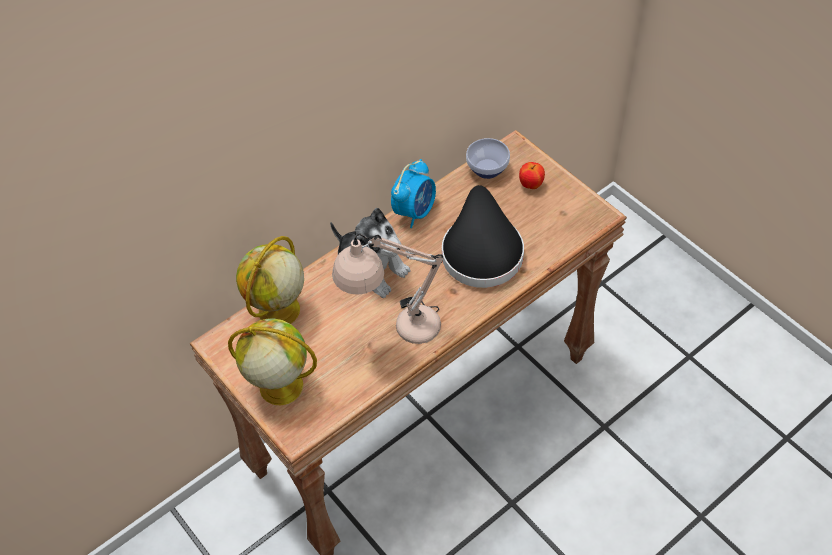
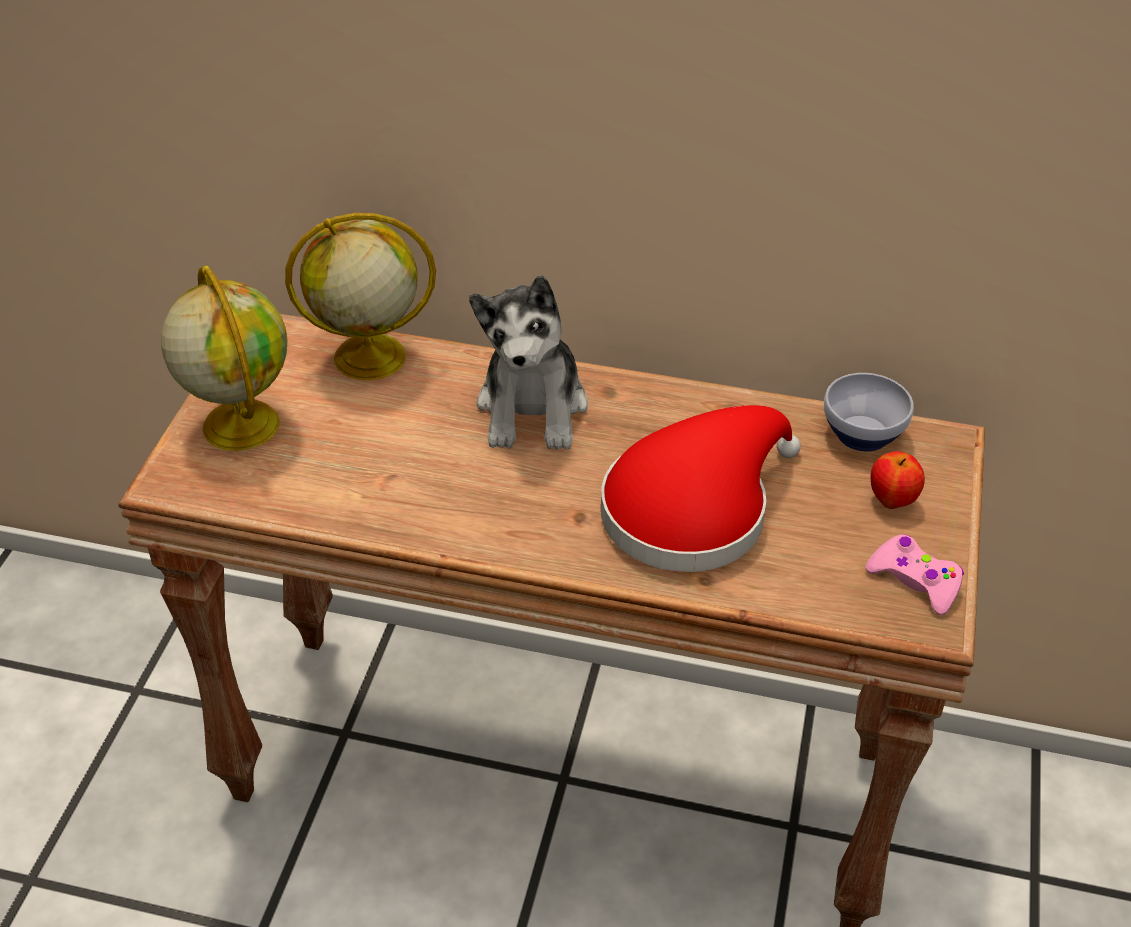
camera: 50 degrees right, 10 degrees down
beige table lamp [332,234,444,344] -> none
alarm clock [391,159,436,228] -> none
black hat [442,185,524,288] -> red hat [601,405,801,572]
none -> pink game controller [866,534,964,615]

